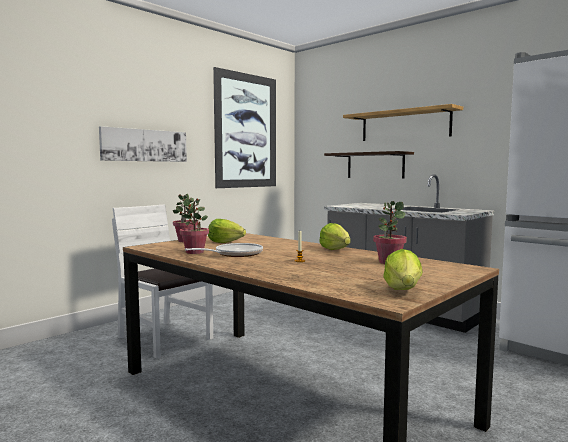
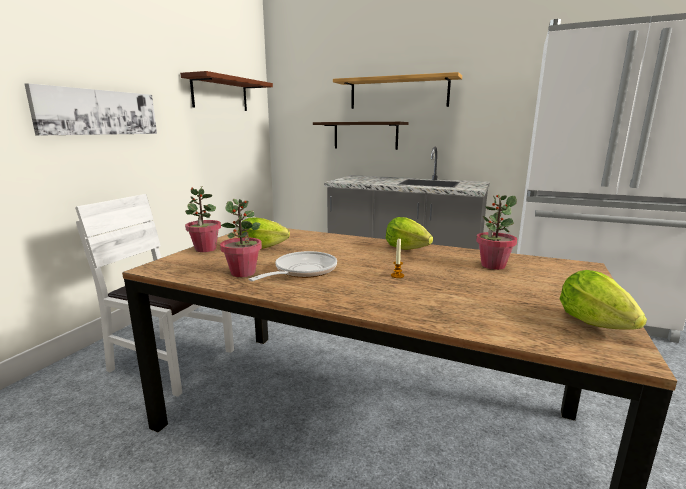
camera: 20 degrees left, 10 degrees up
picture [213,67,276,188] -> brown shelf [180,71,273,111]

